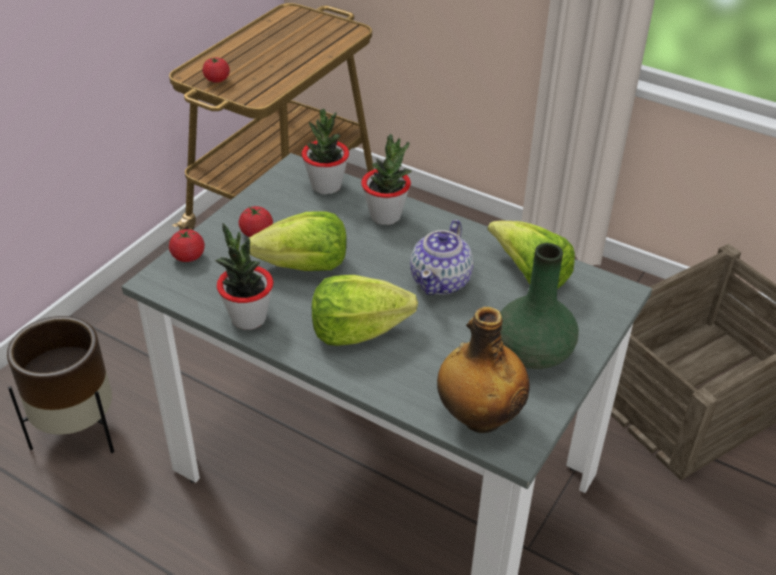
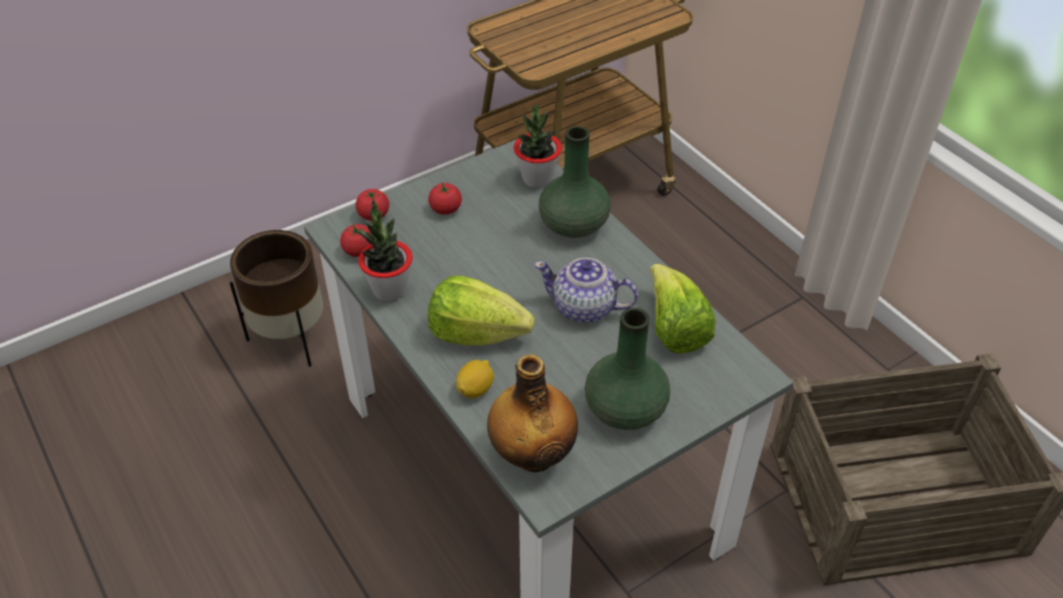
camera: 25 degrees right, 5 degrees up
tomato [202,57,230,83] -> tomato moved to [340,224,371,257]
lettuce [249,211,347,271] -> none
potted plant [361,134,412,225] -> green vase [539,126,611,238]
teapot [410,220,474,295] -> teapot turned 60 degrees clockwise [534,258,638,323]
none -> lemon [456,360,494,399]

